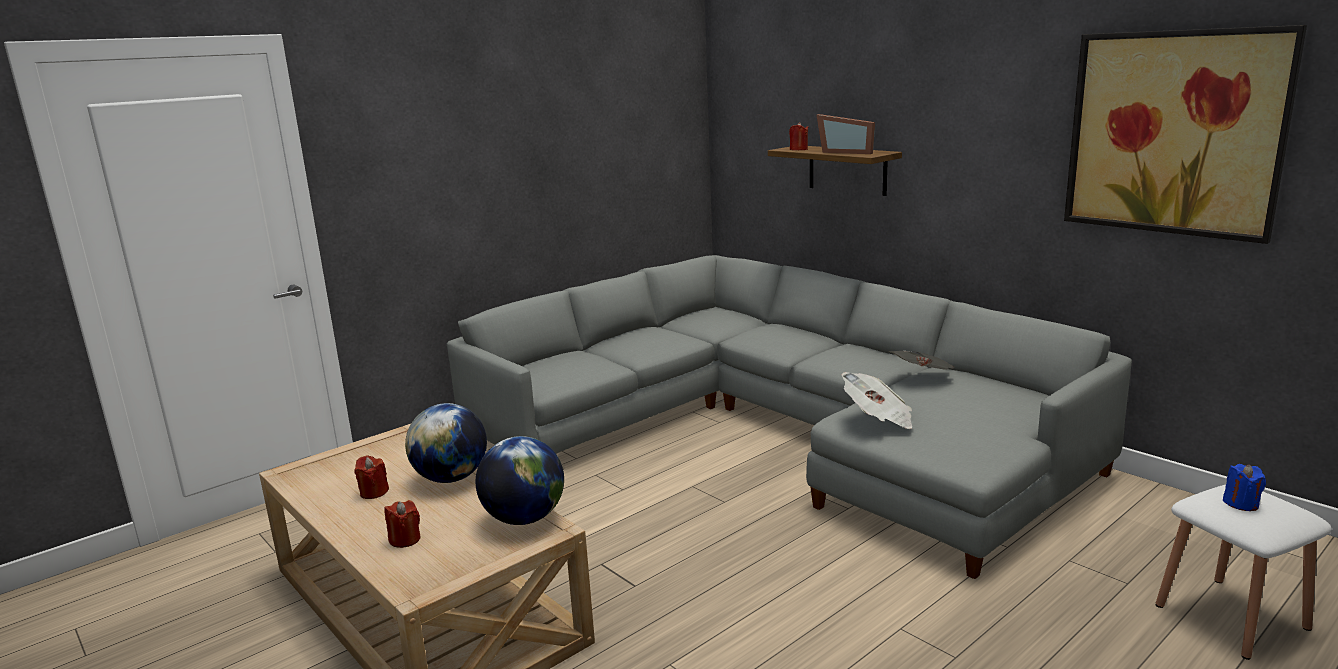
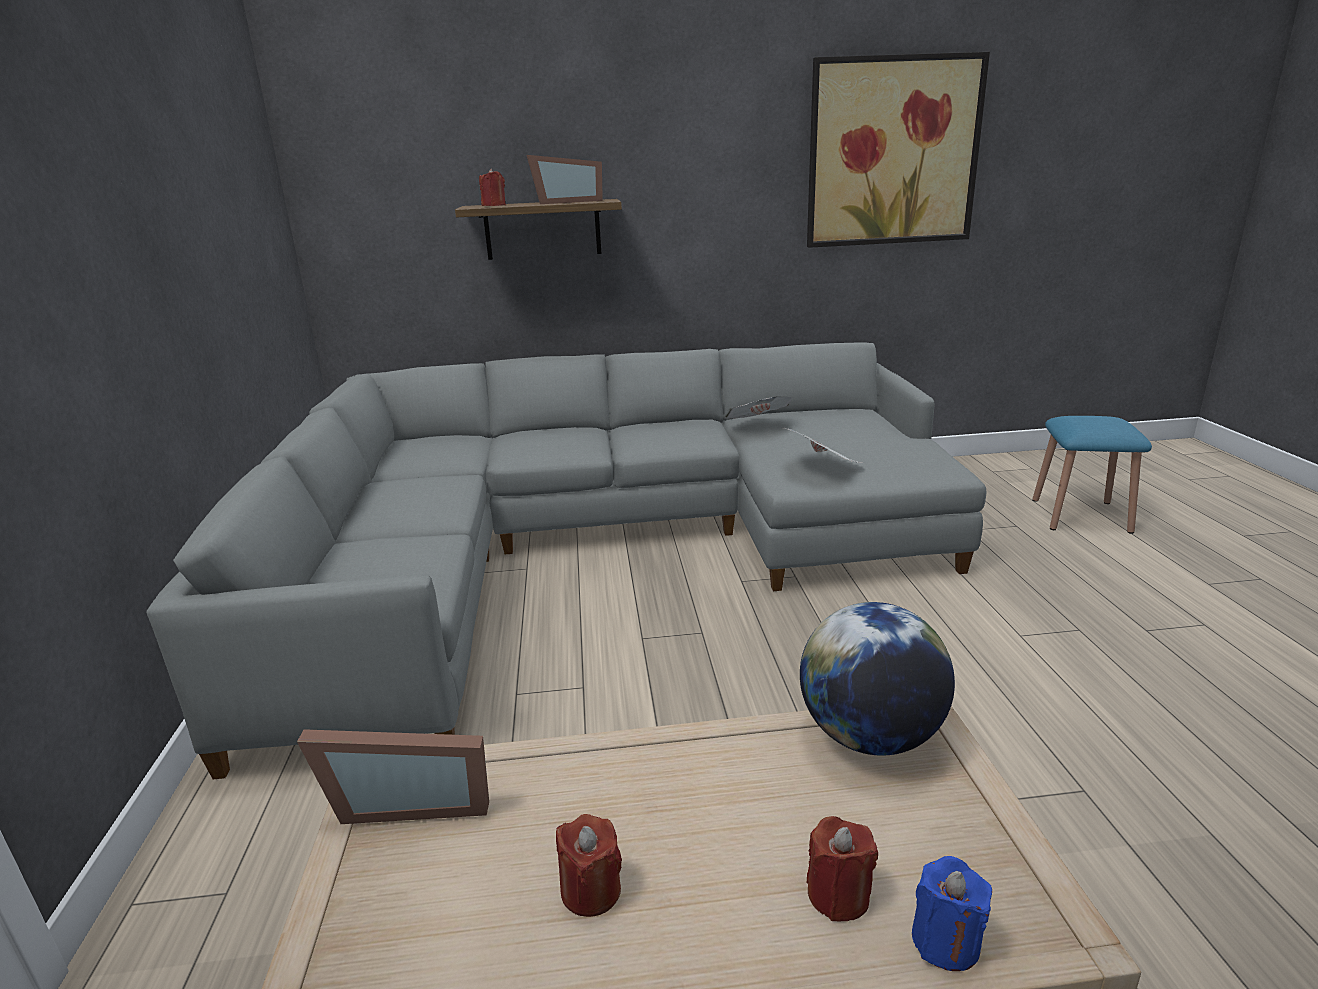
camera: 55 degrees left, 5 degrees up
globe [405,403,487,483] -> none
white stool [1156,485,1332,660] -> blue stool [1032,416,1152,534]
blue candle [1223,464,1266,511] -> blue candle moved to [912,856,992,971]
none -> picture frame [297,729,489,824]

